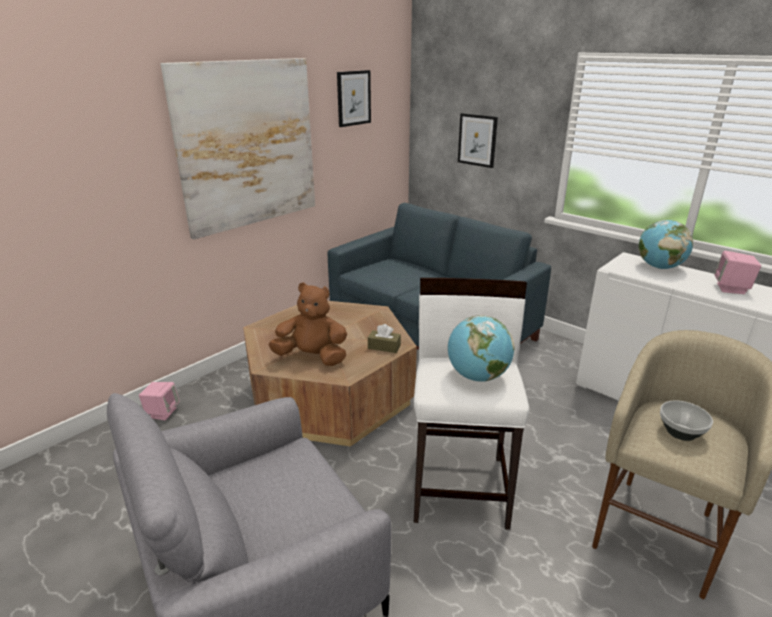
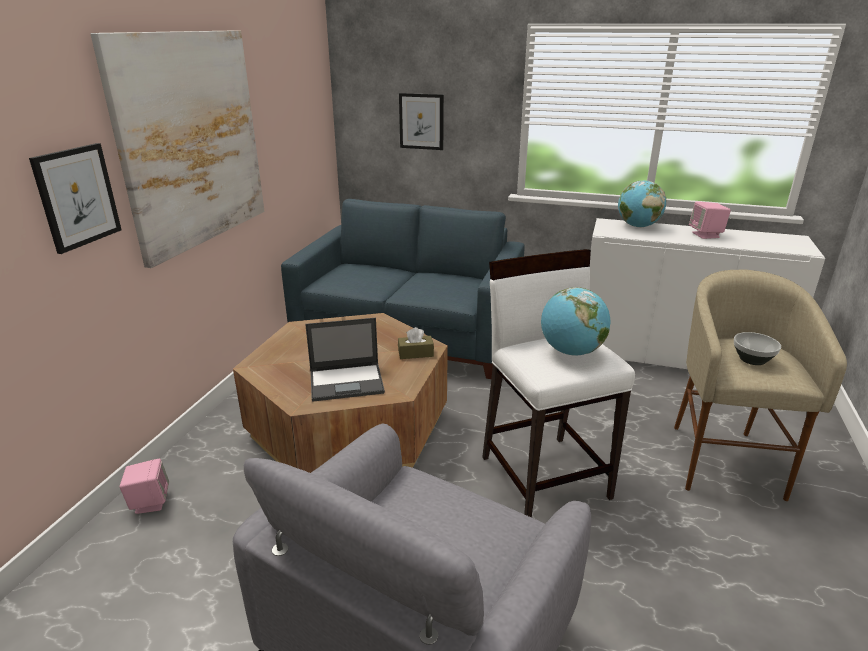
camera: 25 degrees left, 0 degrees up
brown plush toy [268,282,347,366] -> laptop [305,318,385,401]
picture [337,70,371,127] -> picture moved to [29,143,122,254]

